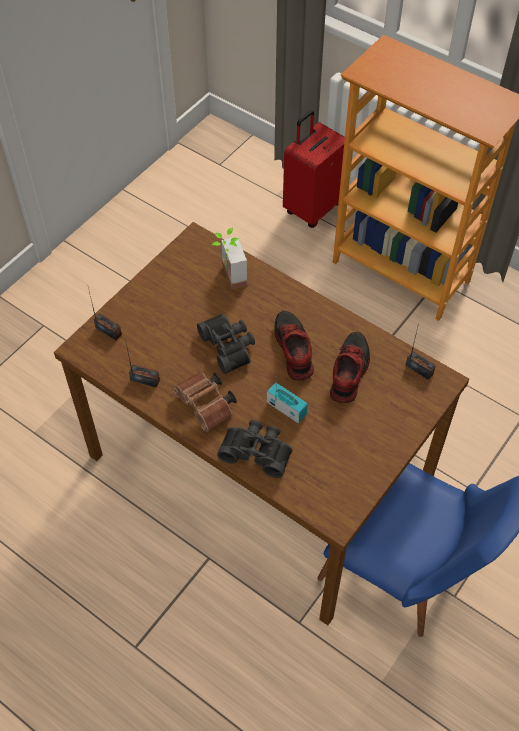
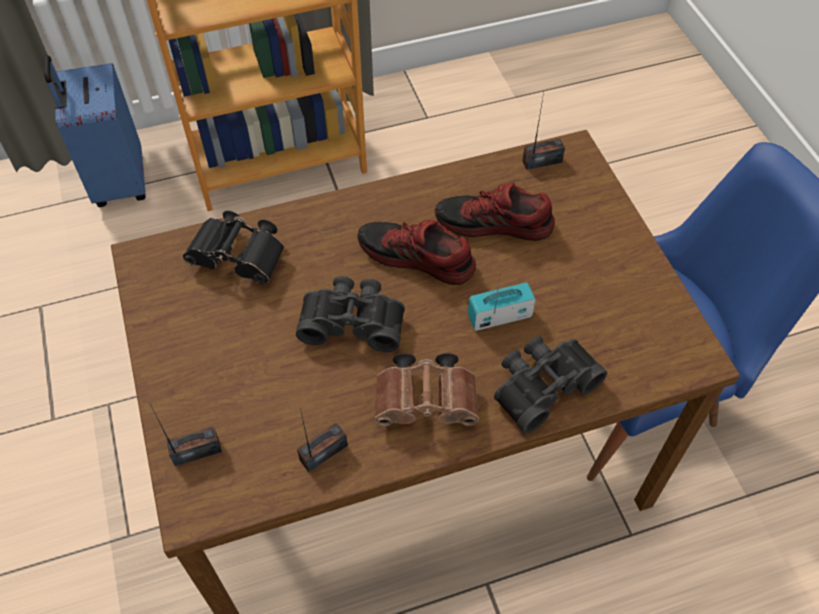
camera: 55 degrees left, 0 degrees up
potted plant [212,228,247,289] -> black binoculars [183,211,284,284]
red suitcase [283,110,345,228] -> blue suitcase [44,55,146,207]
shoe [330,332,370,403] -> shoe turned 45 degrees counterclockwise [434,183,555,241]

